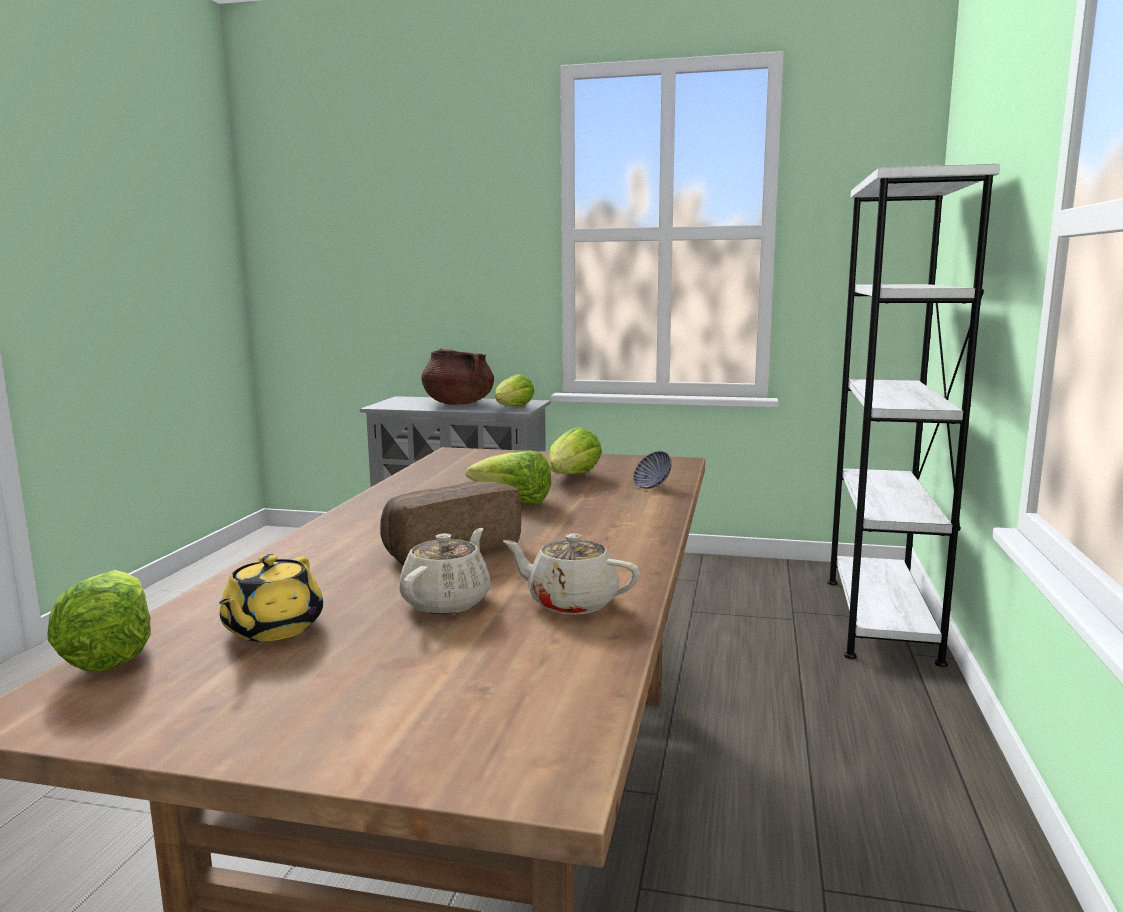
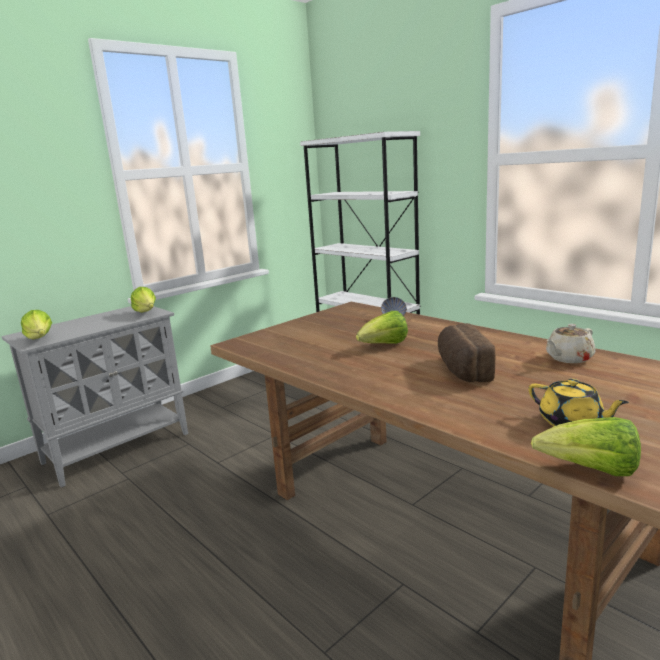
camera: 55 degrees left, 5 degrees up
beige teapot [400,528,491,614] -> none
brown cooking pot [421,348,494,405] -> none
lettuce [548,427,602,474] -> lettuce moved to [21,310,52,340]

